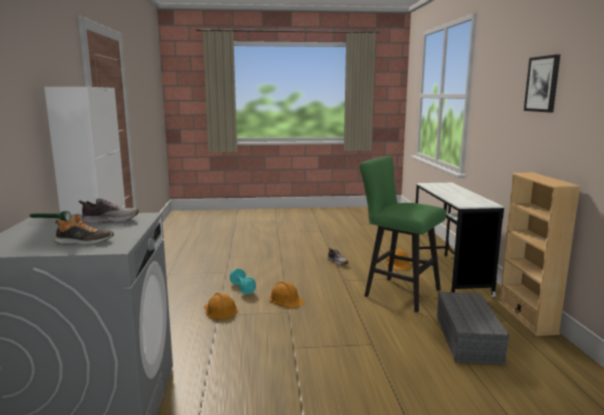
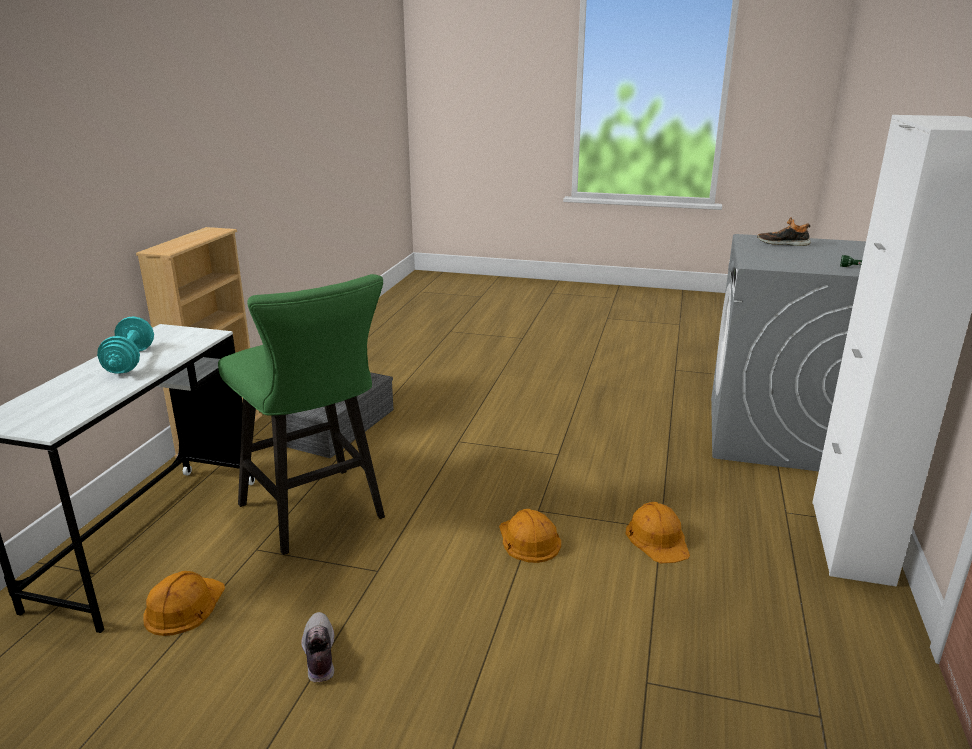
camera: 160 degrees left, 10 degrees up
shoe [79,198,139,223] -> none
turquoise dumbbell [230,269,256,294] -> turquoise dumbbell moved to [97,316,154,374]
picture [524,54,560,112] -> none

